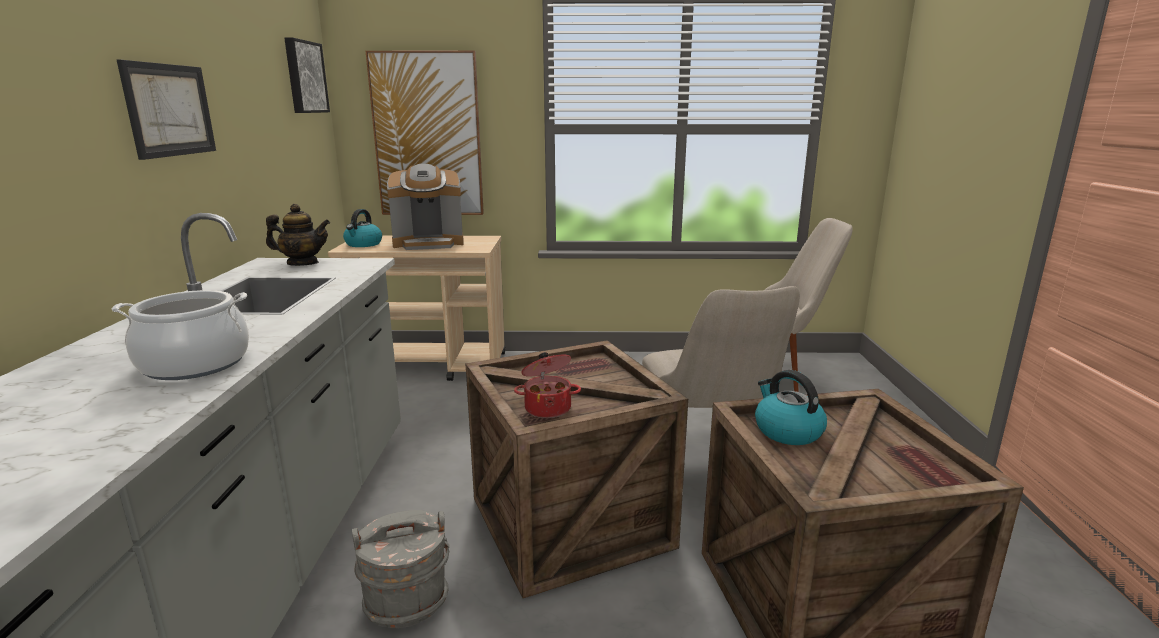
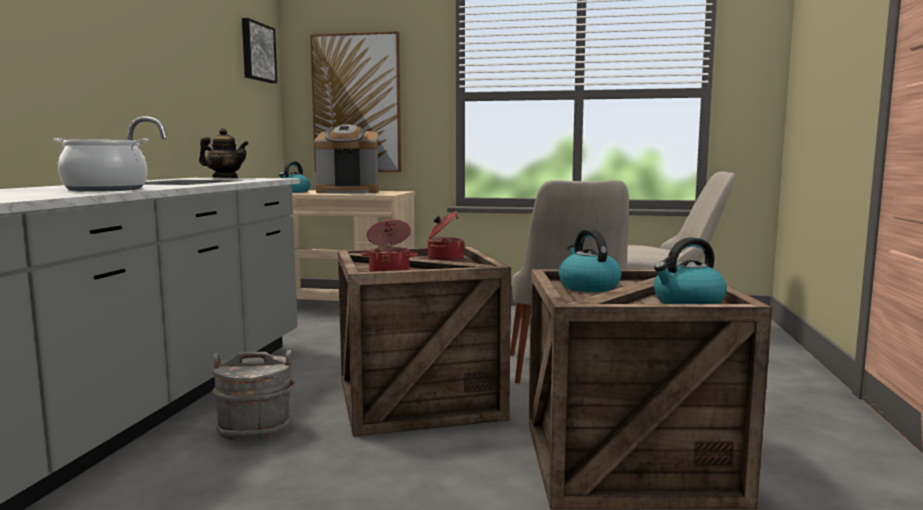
camera: 10 degrees right, 10 degrees down
picture [117,60,216,160] -> none
none -> cooking pot [428,211,465,262]
none -> kettle [654,237,727,304]

